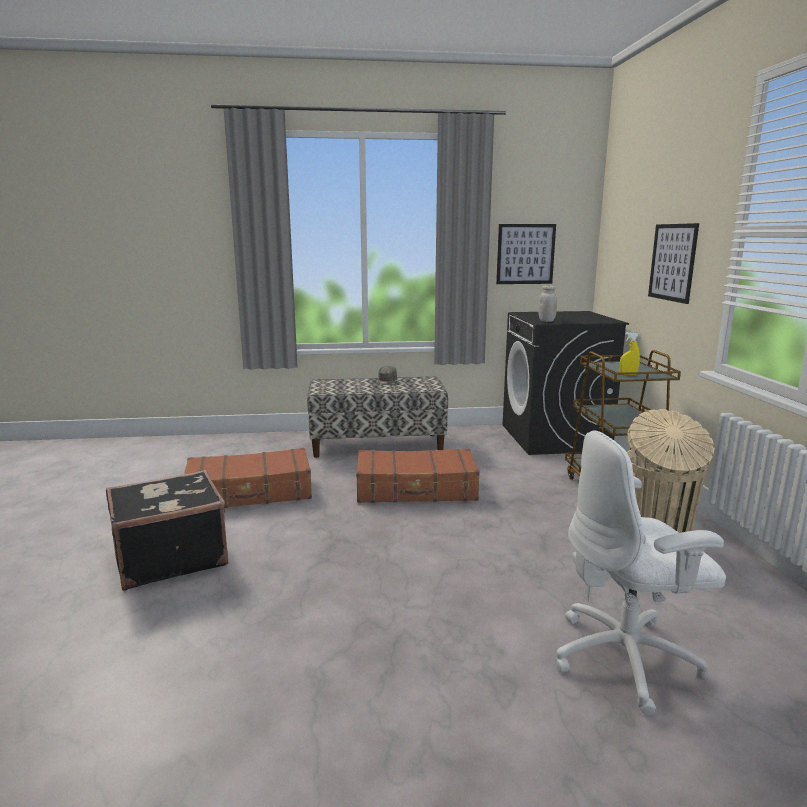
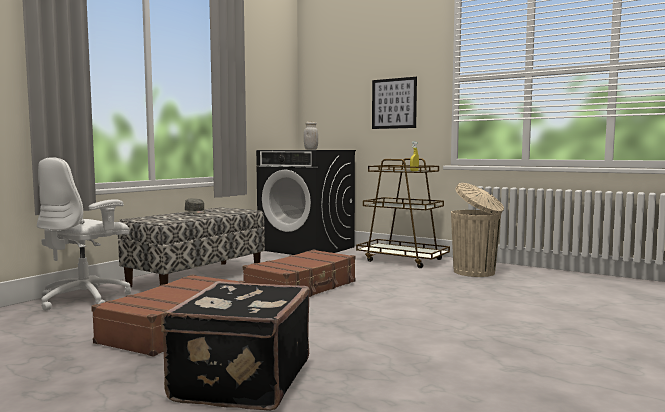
camera: 50 degrees left, 10 degrees down
picture [496,224,556,284] -> none
white office chair [555,430,726,716] -> white office chair moved to [37,157,131,311]

